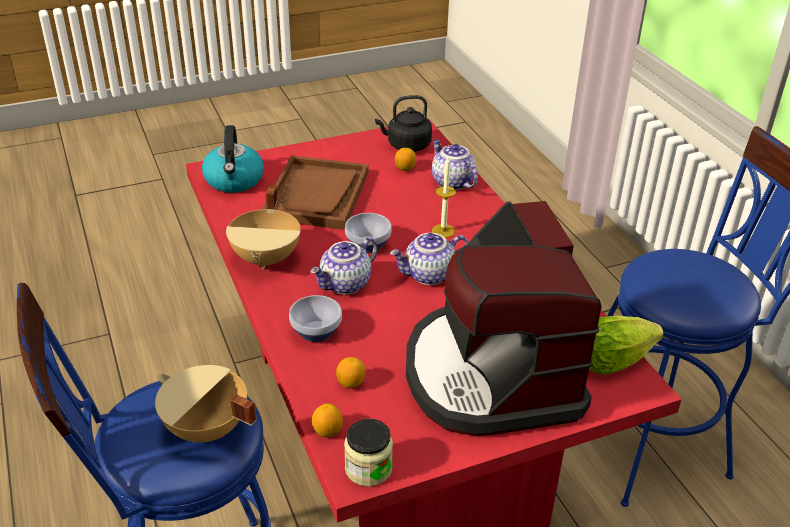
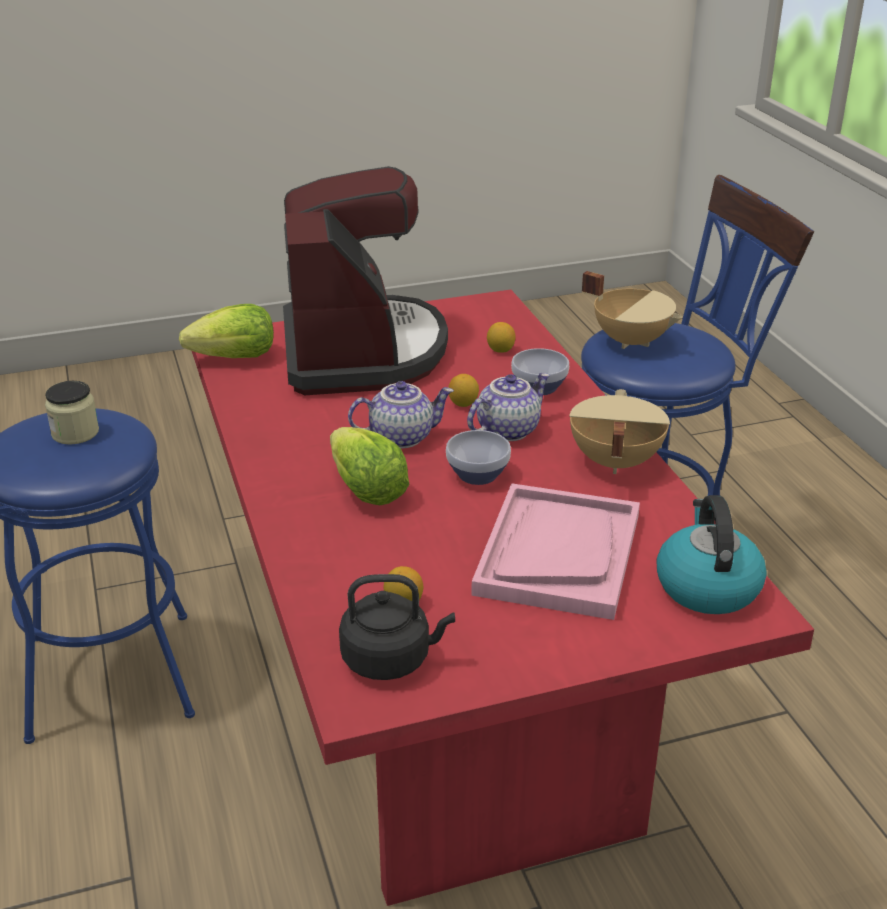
camera: 175 degrees left, 5 degrees down
brown tray [262,155,369,230] -> pink tray [471,483,640,620]
lemon [312,404,343,437] -> lemon moved to [448,374,479,407]
jar [344,419,393,487] -> jar moved to [45,381,99,445]
teapot [432,139,478,190] -> none
candle [432,157,456,238] -> lettuce [330,427,409,505]

